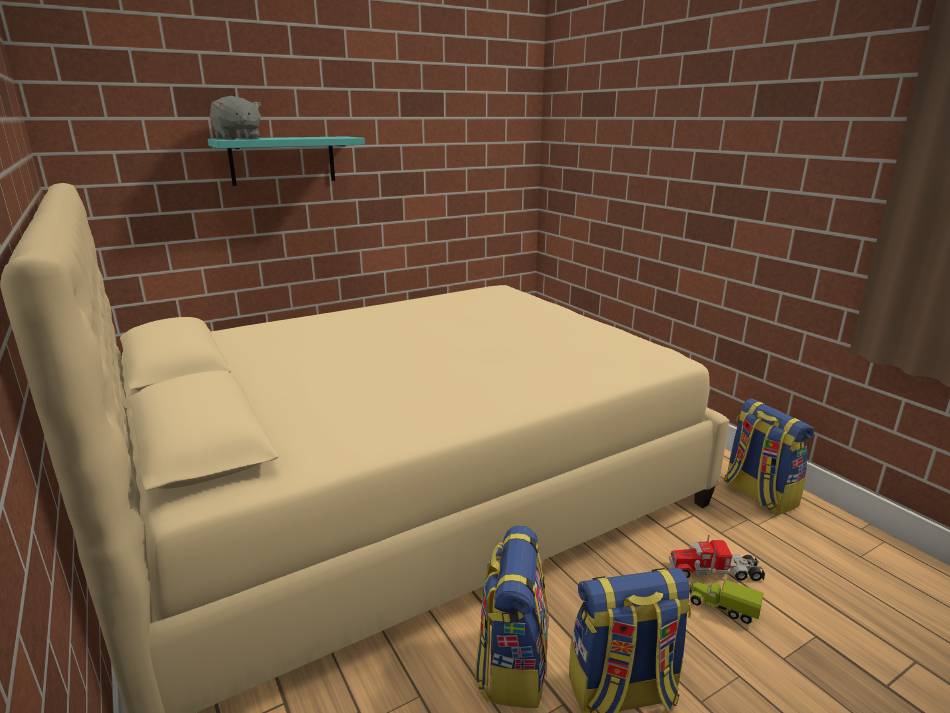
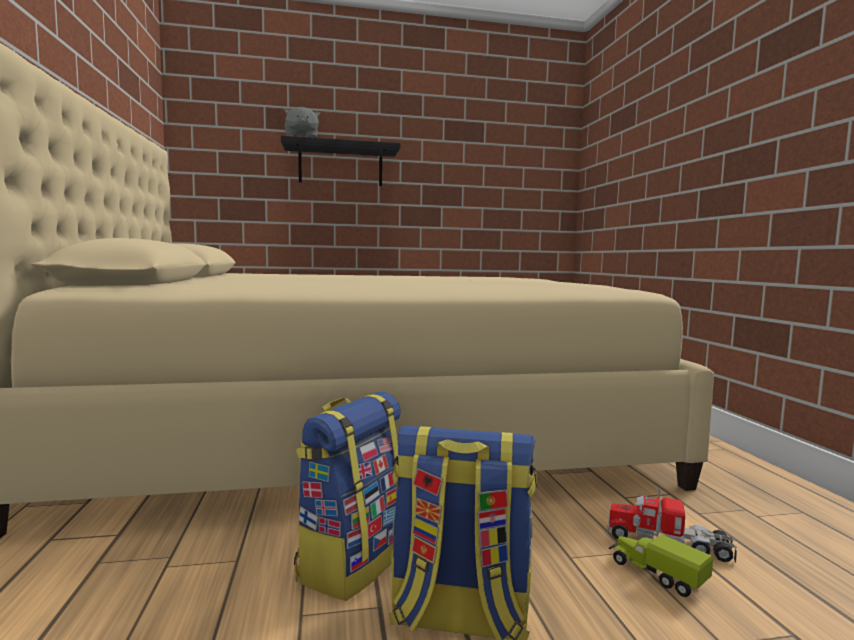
camera: 20 degrees right, 15 degrees down
turquoise shelf [208,136,365,186] -> black shelf [281,136,401,186]
backpack [724,398,814,516] -> none

